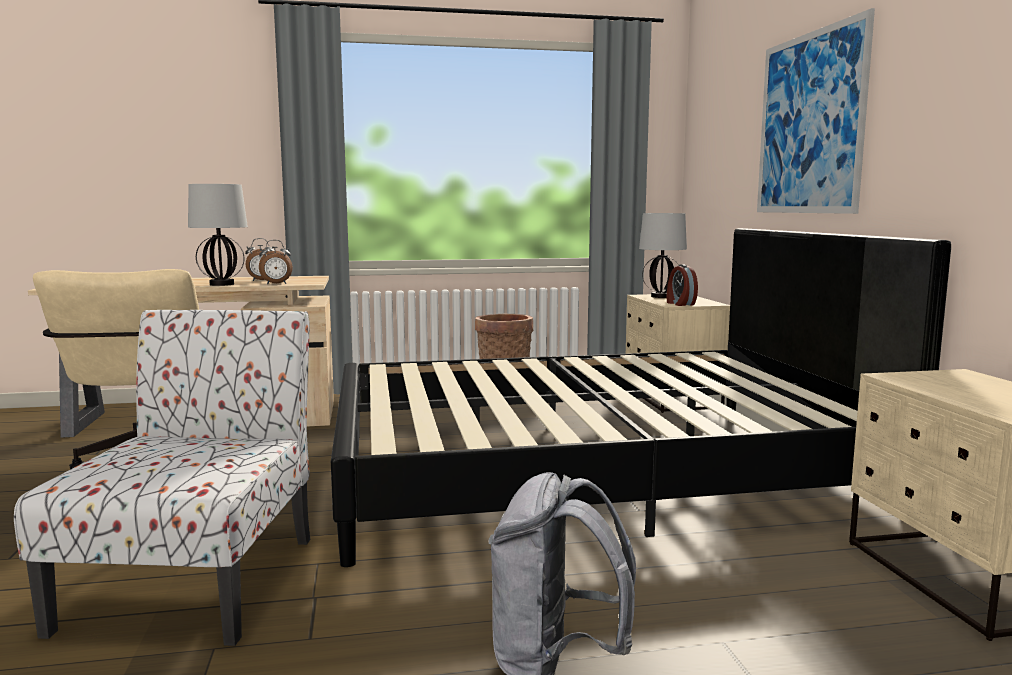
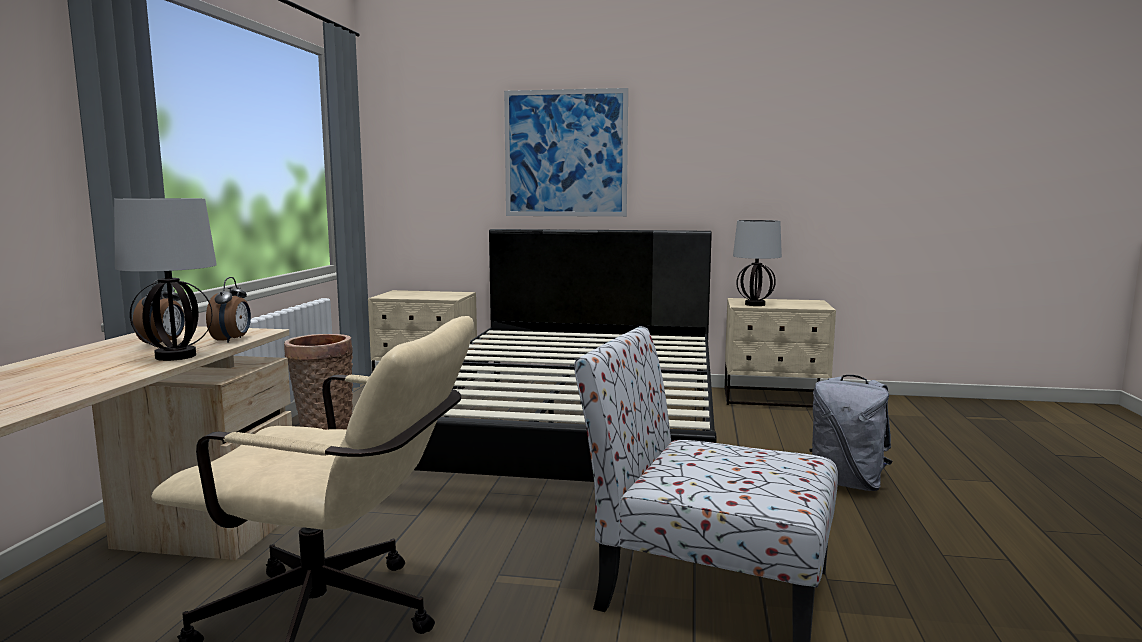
camera: 70 degrees left, 0 degrees up
table lamp [639,213,687,298] -> table lamp moved to [733,220,782,306]
alarm clock [667,264,698,306] -> none

